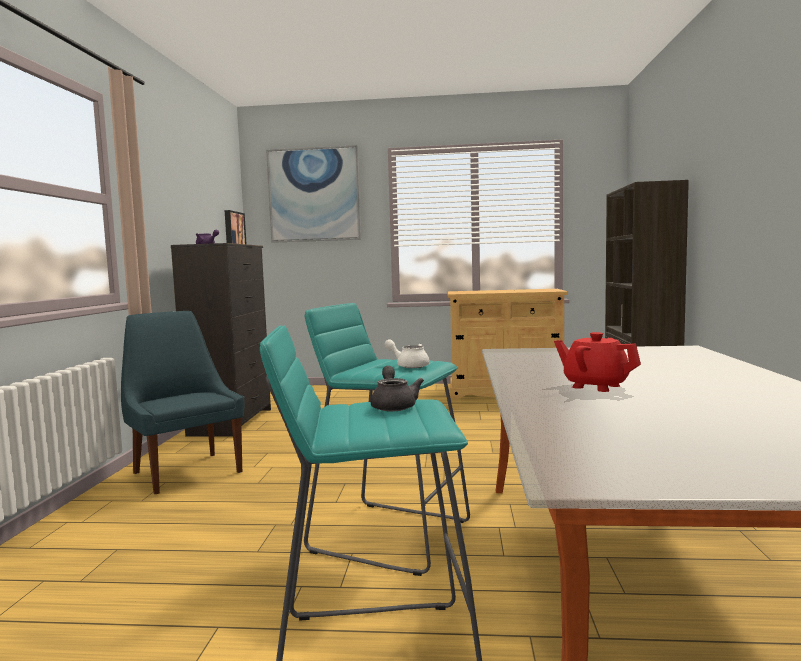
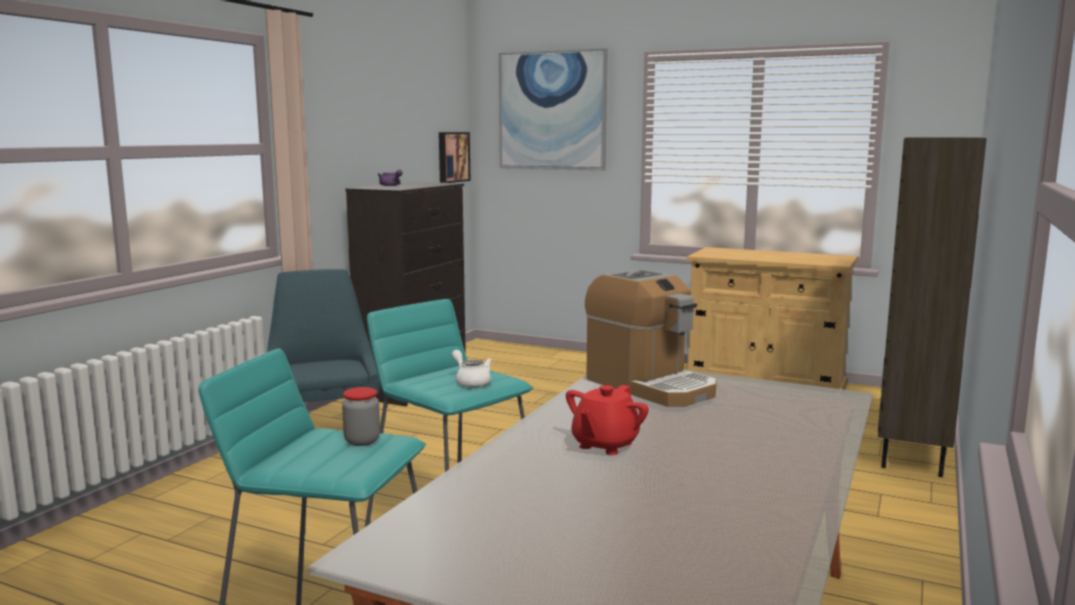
camera: 20 degrees right, 5 degrees up
grey teapot [371,366,424,411] -> jar [342,387,380,446]
red teapot [554,332,641,392] -> red teapot turned 120 degrees counterclockwise [566,385,649,455]
none -> coffee machine [585,269,717,407]

